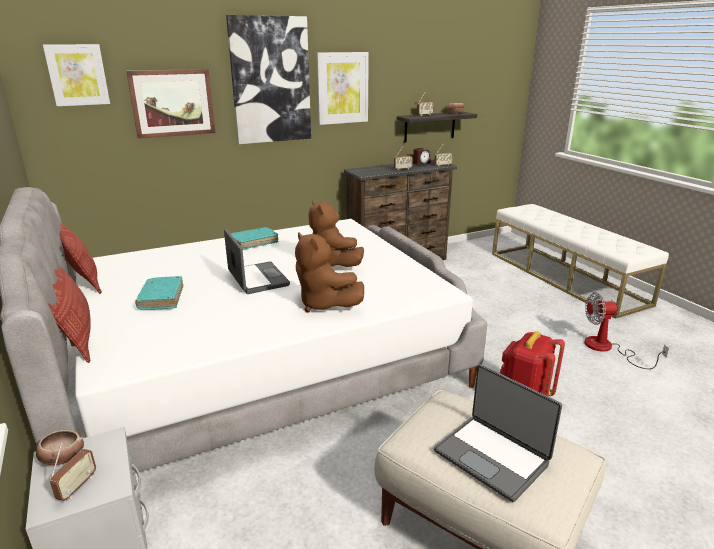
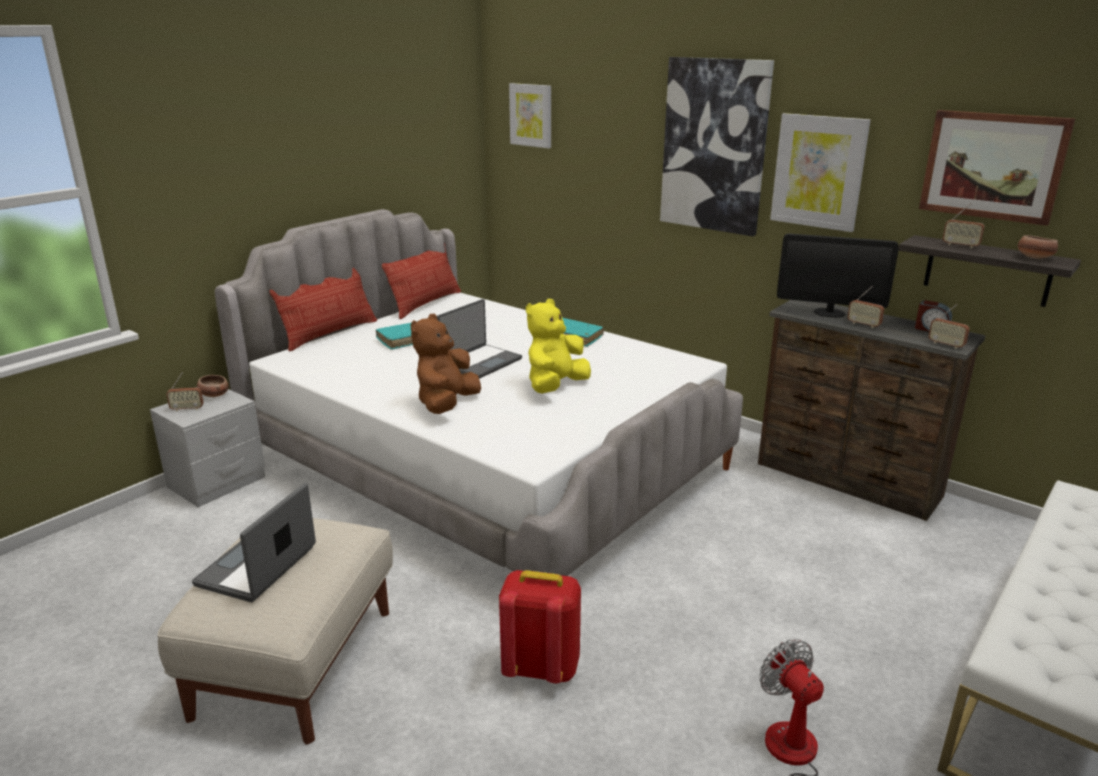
camera: 65 degrees right, 0 degrees up
picture [126,69,215,139] -> picture moved to [919,110,1075,226]
brown plush toy [309,200,364,267] -> yellow plush toy [526,299,591,393]
none -> monitor [777,233,899,318]

